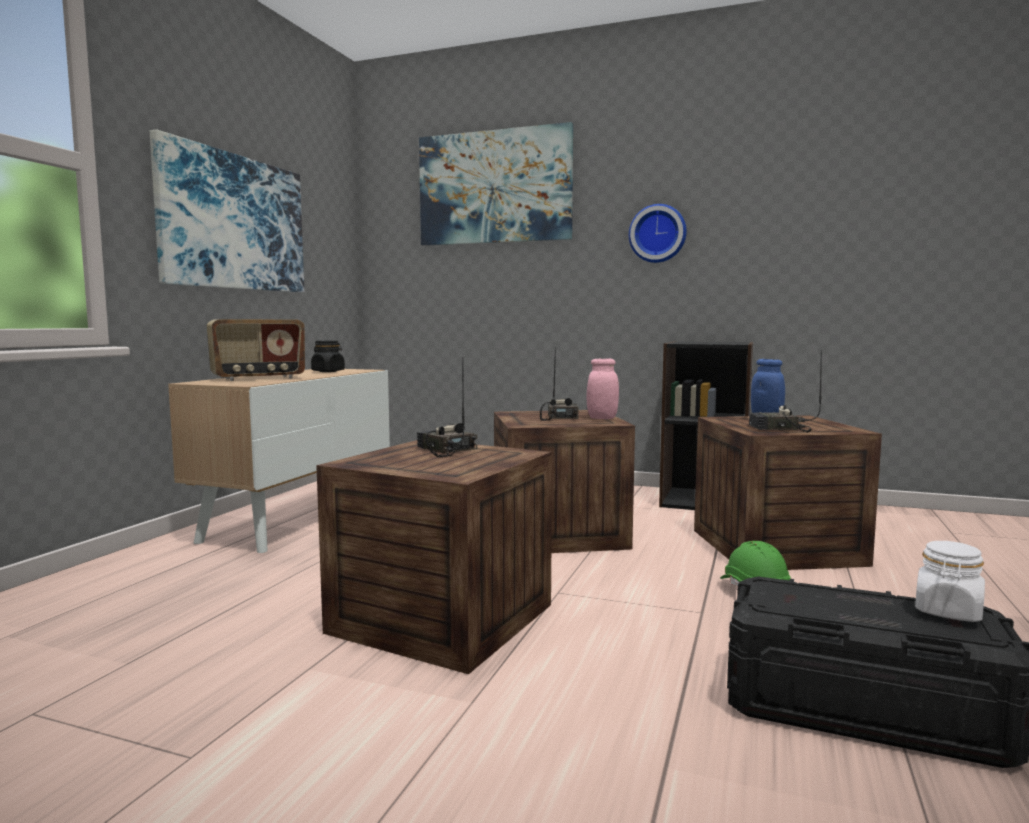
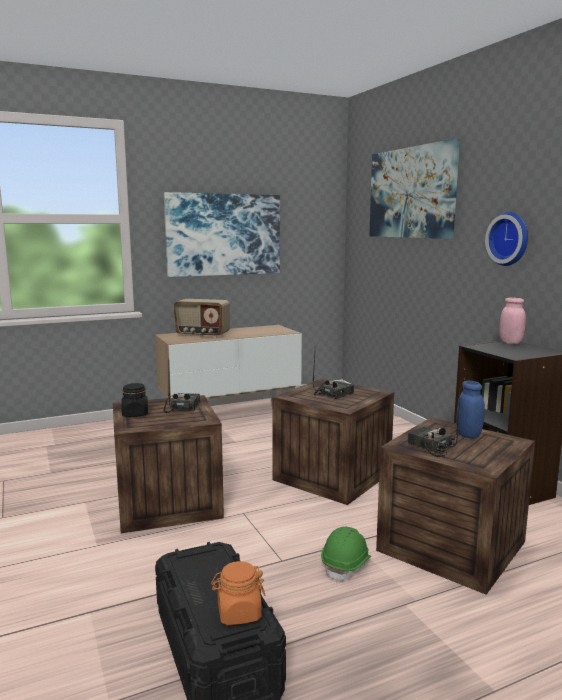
camera: 45 degrees right, 5 degrees up
black jar [311,340,345,372] -> black jar moved to [121,383,148,417]
pink jar [587,358,619,419] -> pink jar moved to [499,298,526,344]
white jar [915,541,985,622] -> orange jar [211,561,266,625]

